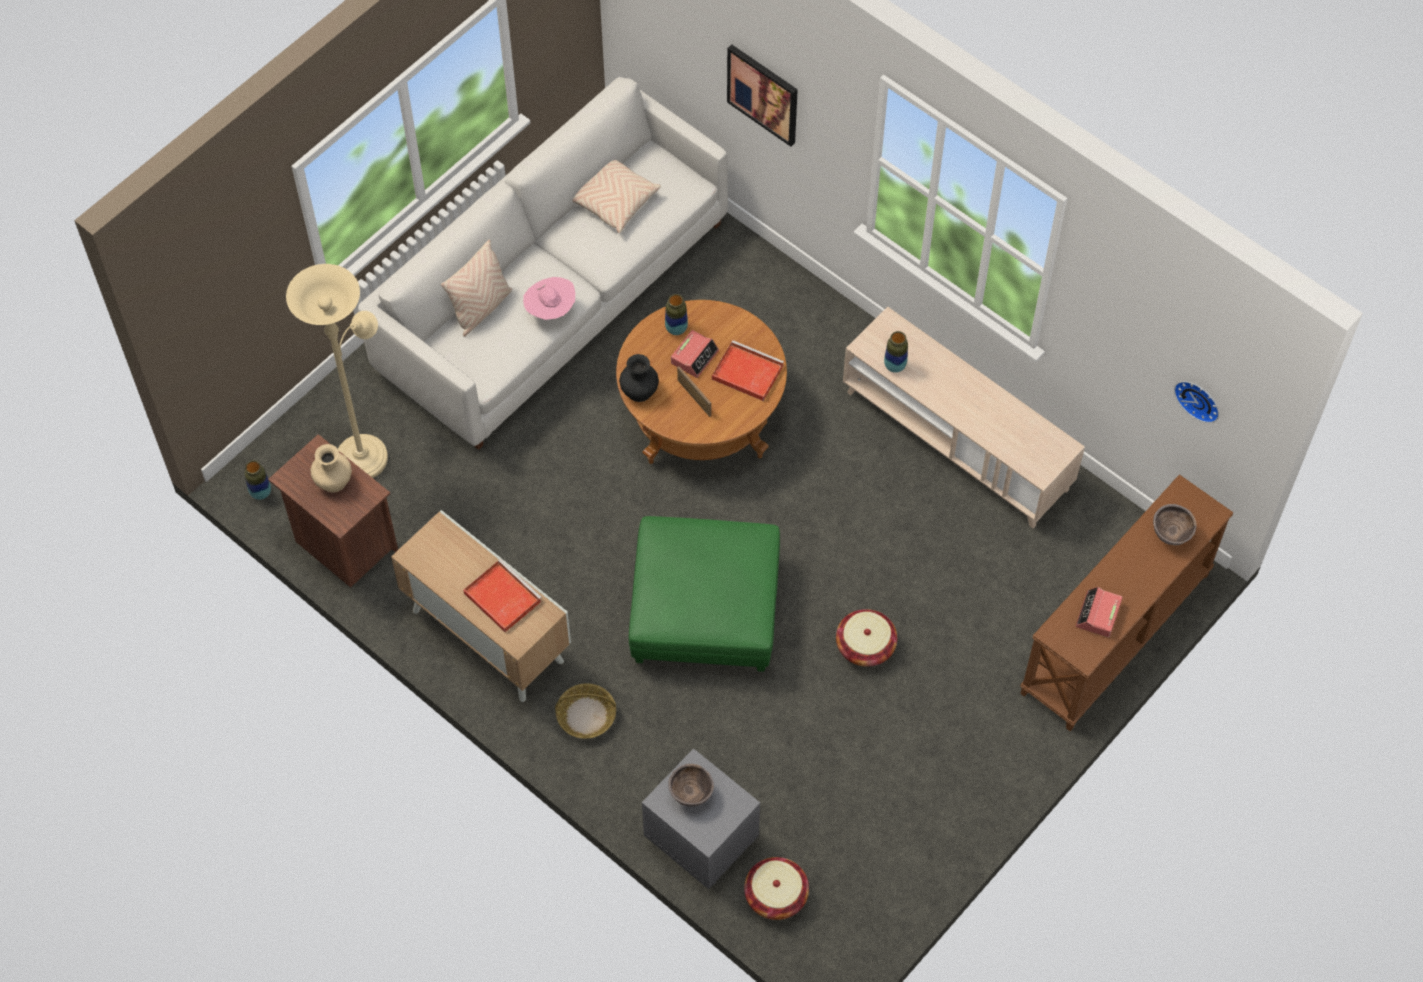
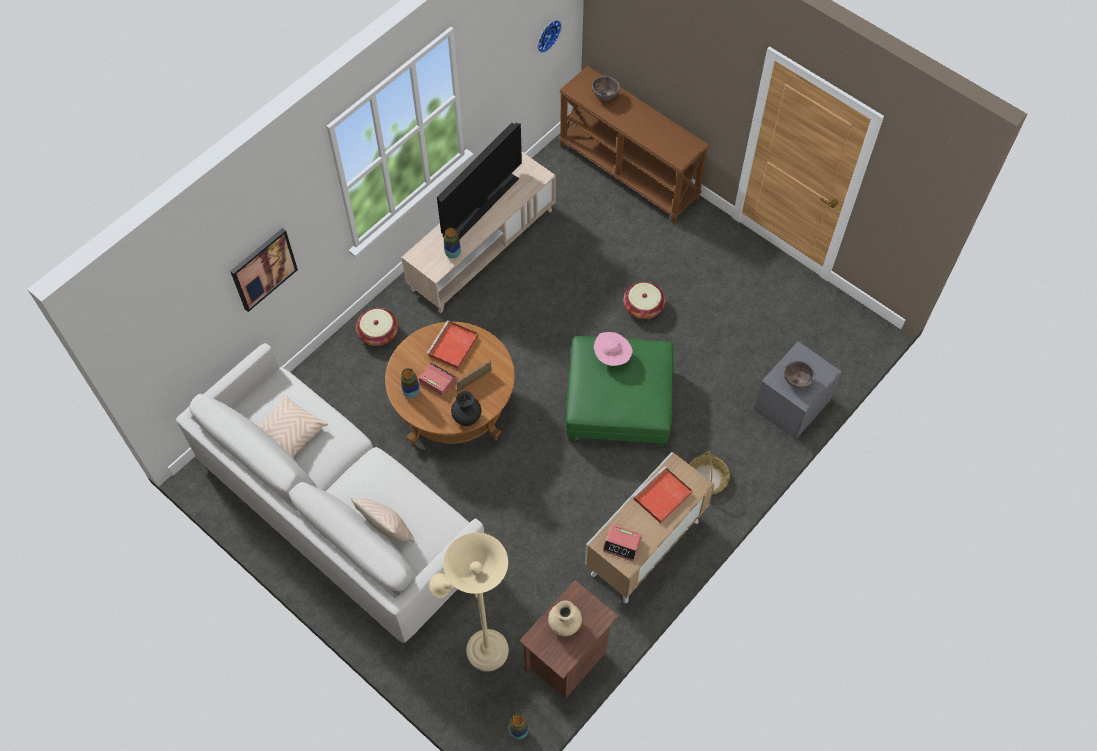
camera: 90 degrees left, 0 degrees up
pink hat [523,277,575,320] -> pink hat moved to [594,332,633,366]
basket [744,857,809,920] -> basket moved to [356,308,398,346]
alarm clock [1076,587,1123,637] -> alarm clock moved to [603,524,642,562]
none -> television [437,122,522,240]

